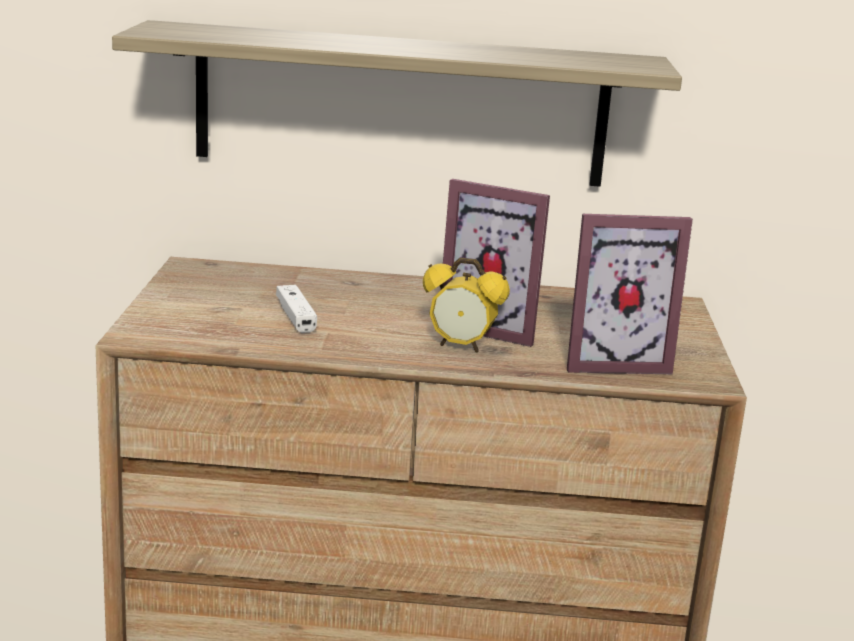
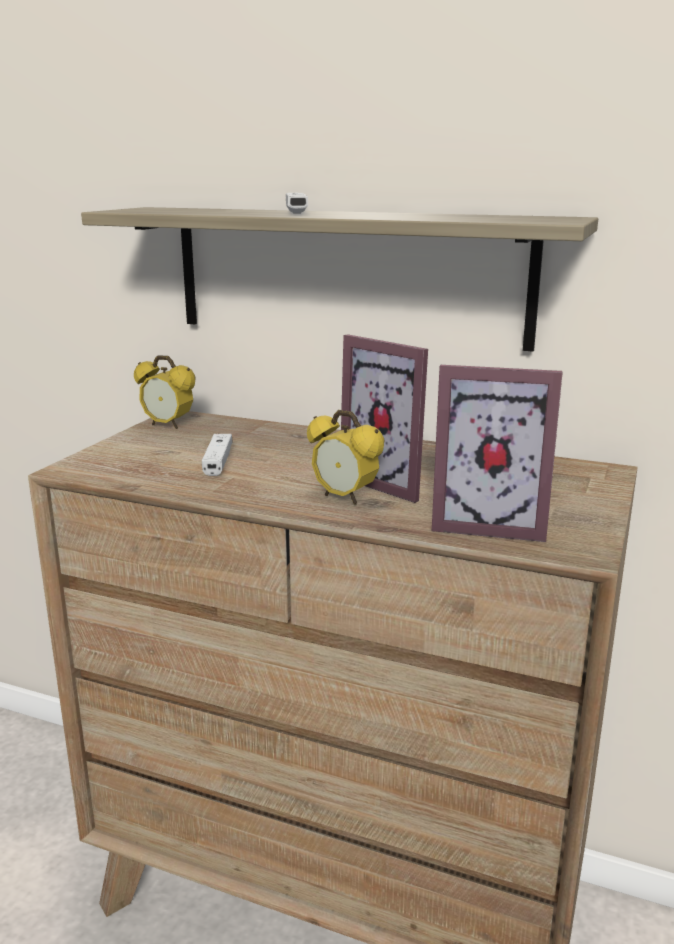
camera: 20 degrees right, 0 degrees up
none -> alarm clock [134,355,195,429]
none -> white game controller [286,192,308,213]

